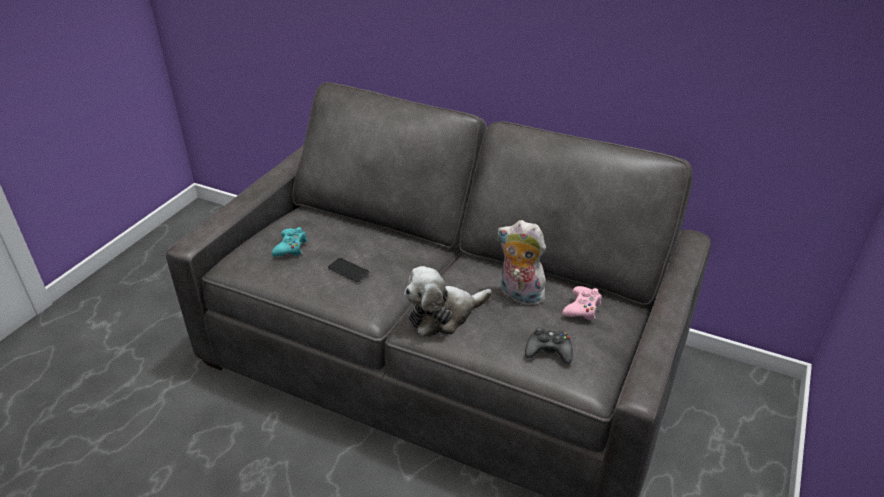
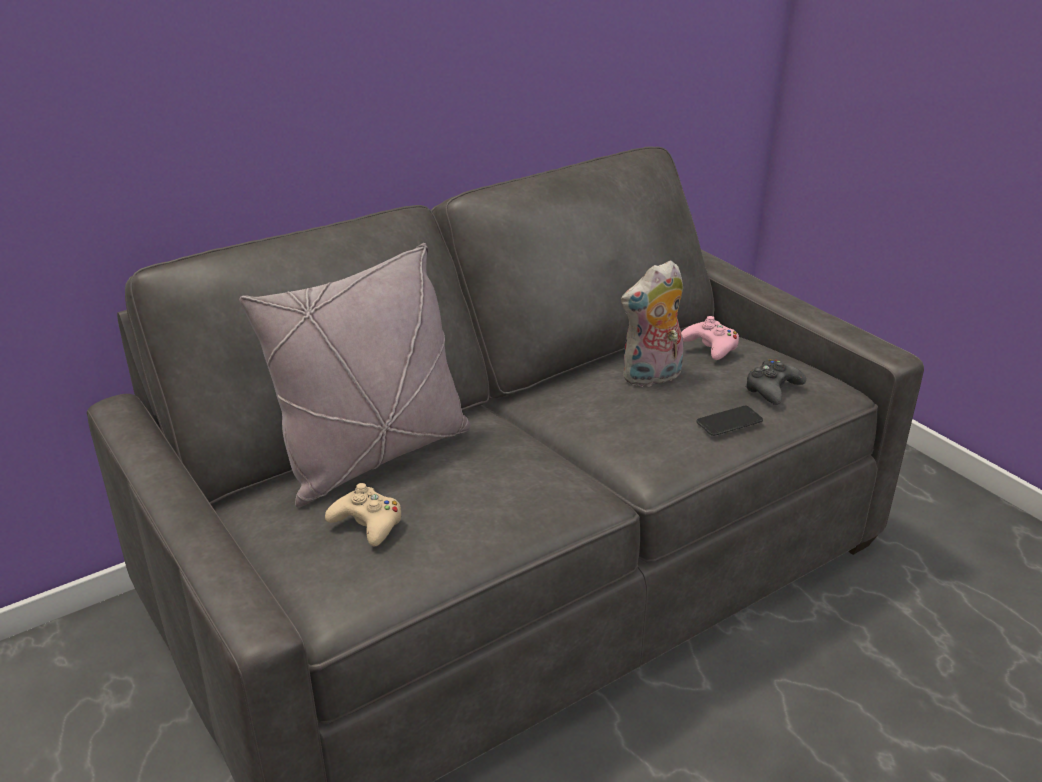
camera: 60 degrees left, 5 degrees down
turquoise game controller [272,227,308,257] -> beige game controller [325,483,402,547]
phone [328,258,369,282] -> phone moved to [697,406,763,436]
plush toy [404,266,492,337] -> none
none -> purple pillow [239,243,471,507]

